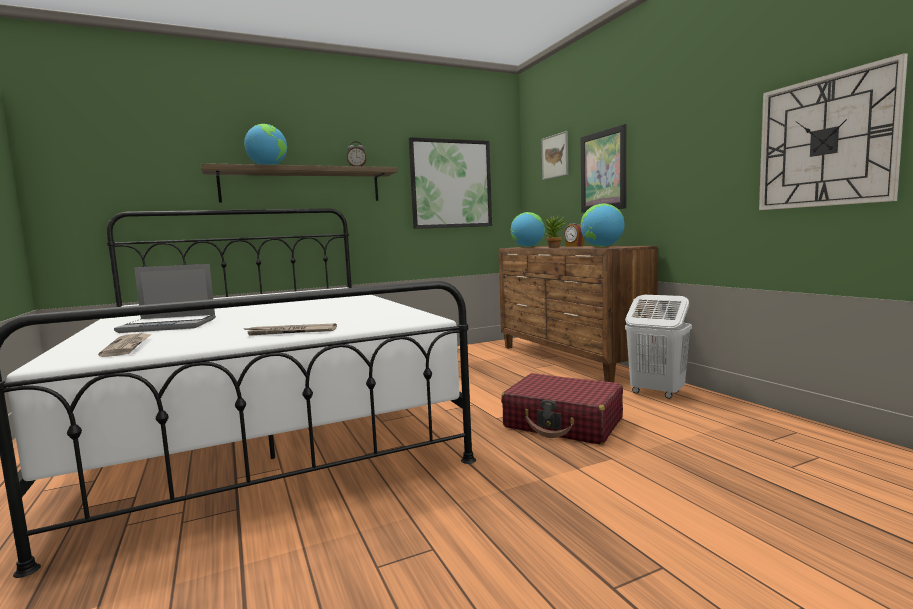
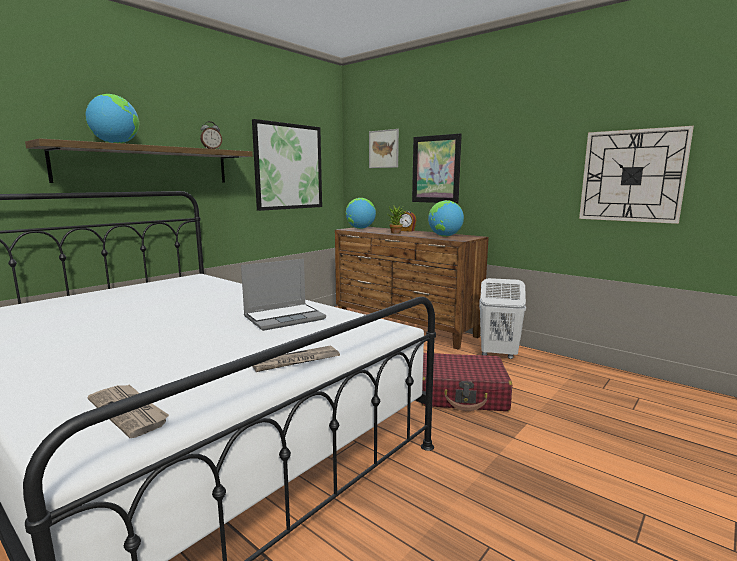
camera: 25 degrees left, 5 degrees up
laptop [114,264,216,333] -> laptop moved to [241,259,326,331]

